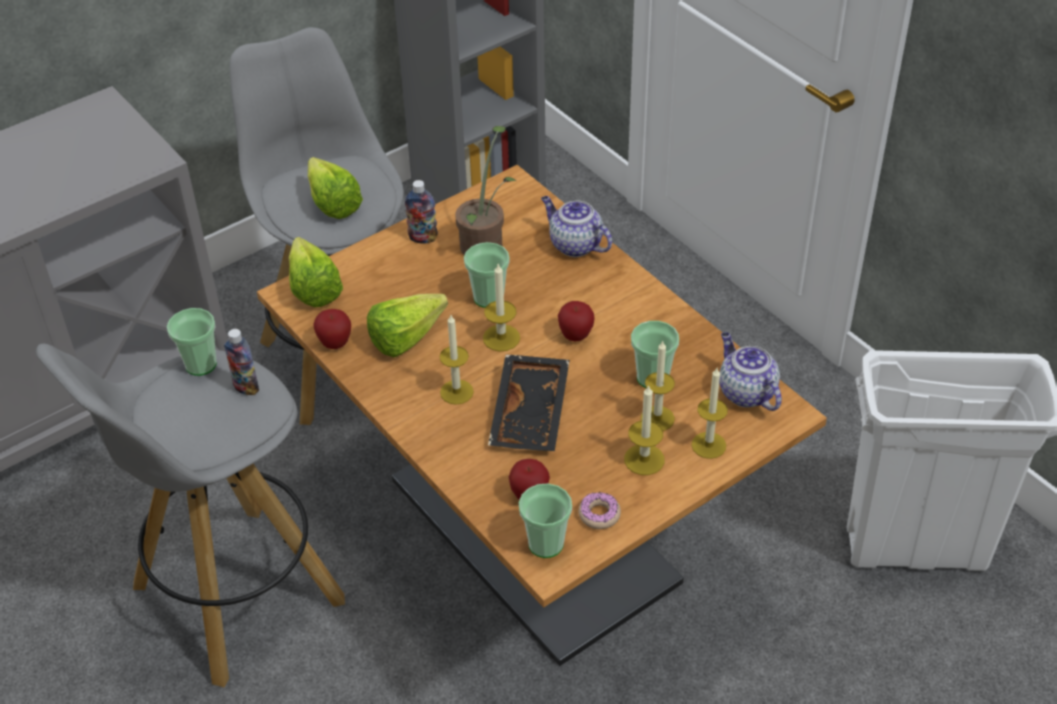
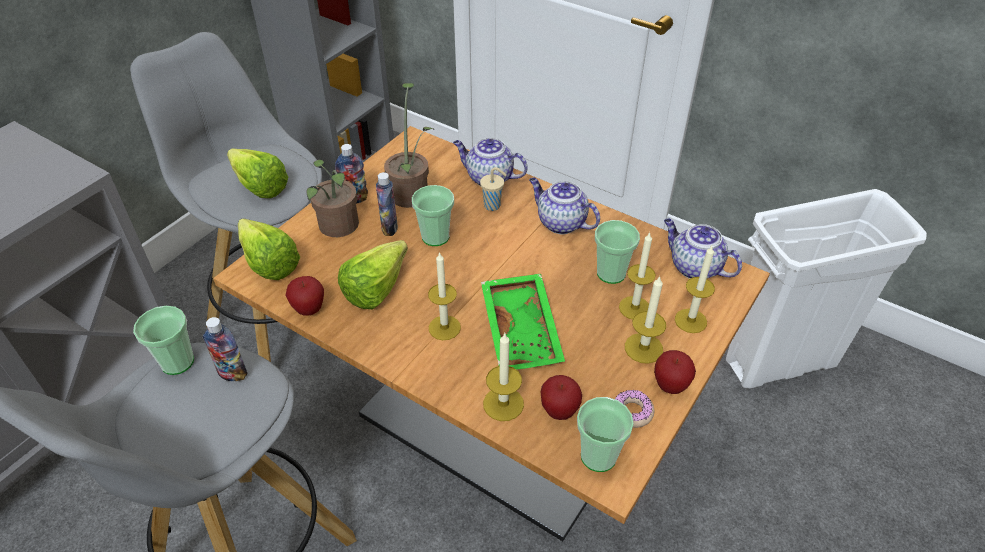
camera: 20 degrees left, 0 degrees up
candle [483,264,520,352] -> candle moved to [483,333,524,421]
black tray [488,354,570,451] -> green tray [481,274,565,370]
apple [558,301,595,342] -> apple moved to [654,350,696,394]
none -> potted plant [307,160,359,237]
none -> bottle [376,172,398,236]
none -> beige cup [480,167,507,211]
none -> teapot [529,178,600,234]

